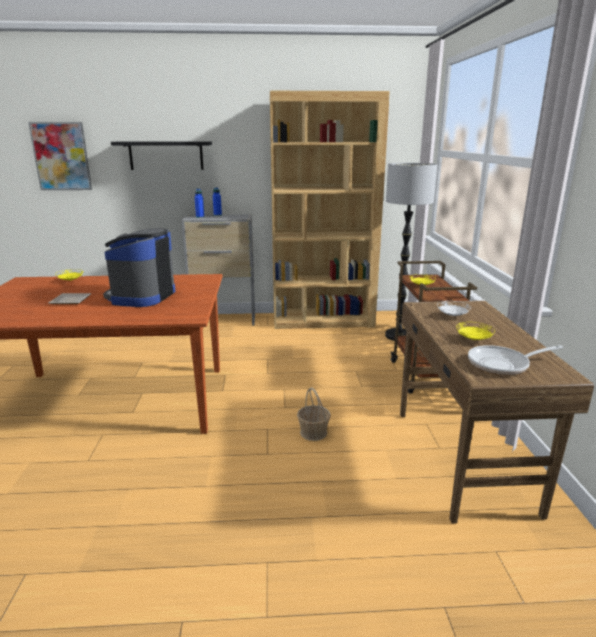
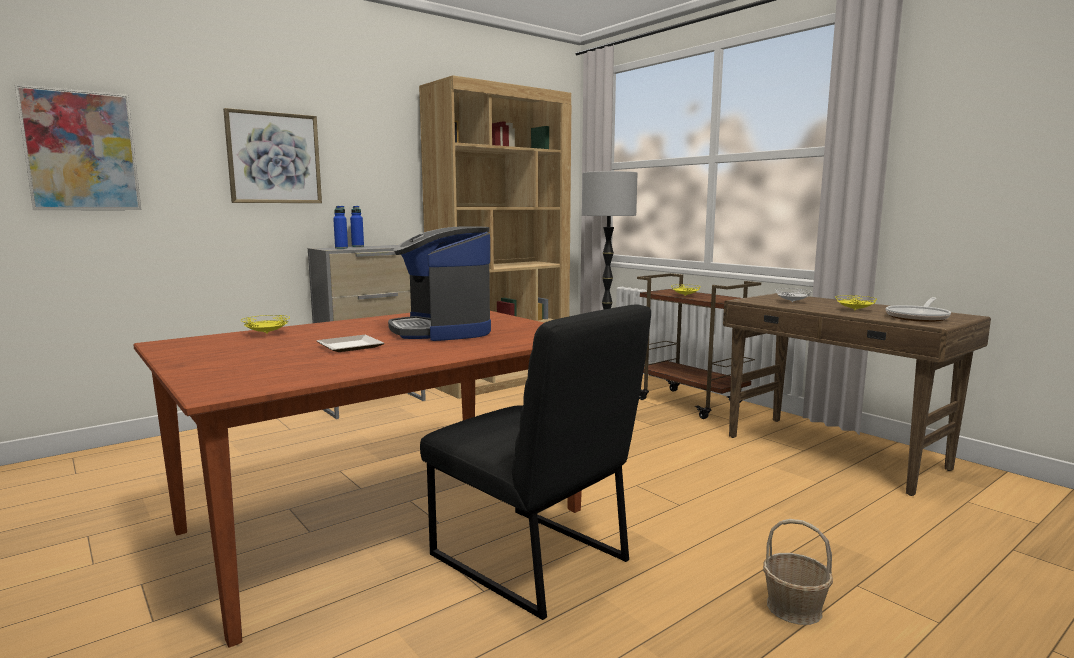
camera: 35 degrees left, 10 degrees down
black shelf [111,141,212,170] -> picture [223,108,322,203]
basket [297,387,331,441] -> basket moved to [763,519,833,625]
none -> black chair [420,304,651,620]

